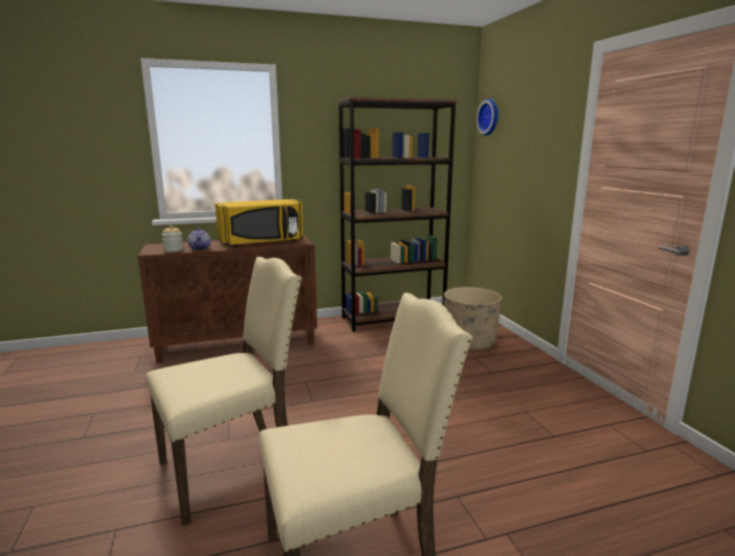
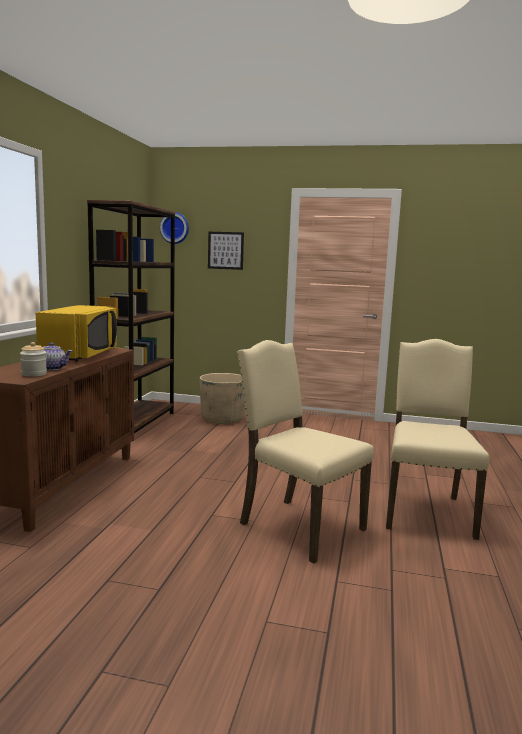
camera: 60 degrees left, 5 degrees down
beige chair [146,257,302,526] -> beige chair turned 45 degrees counterclockwise [237,340,374,564]
none -> picture [208,232,244,270]

